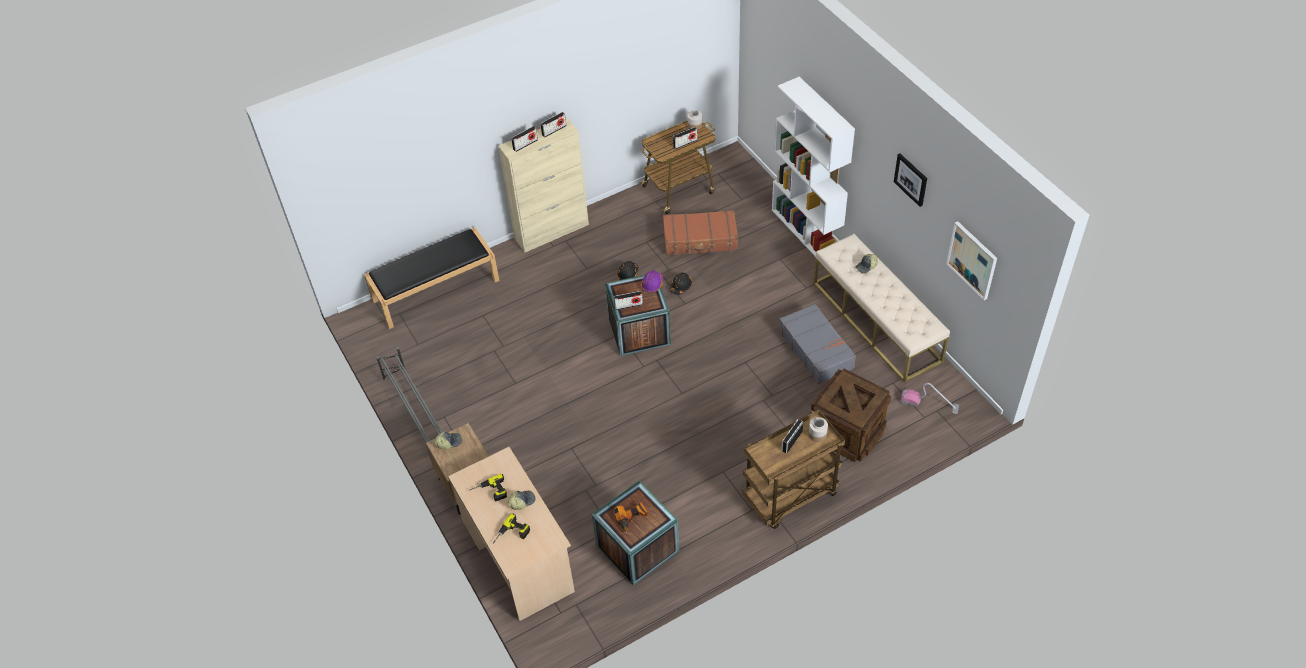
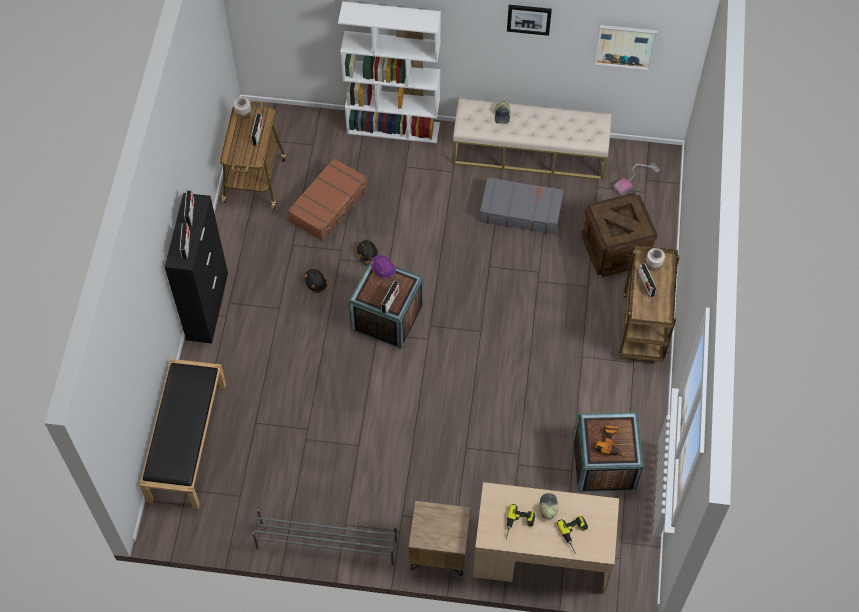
camera: 55 degrees left, 10 degrees up
cap [434,431,462,449] -> none
beige cabinet [498,118,589,253] -> black cabinet [165,193,228,343]

